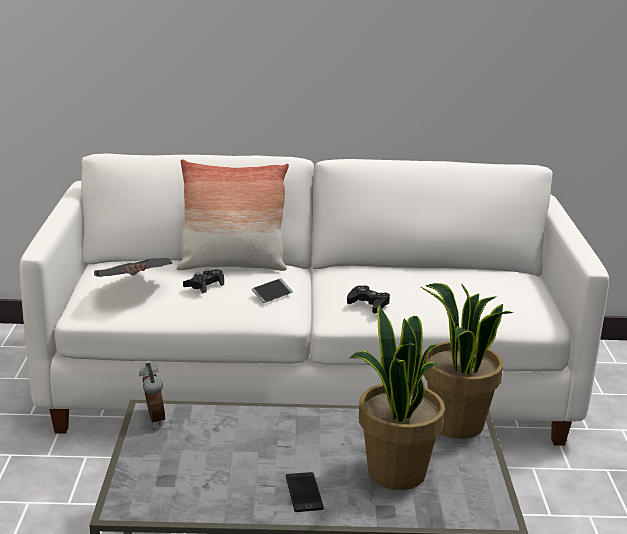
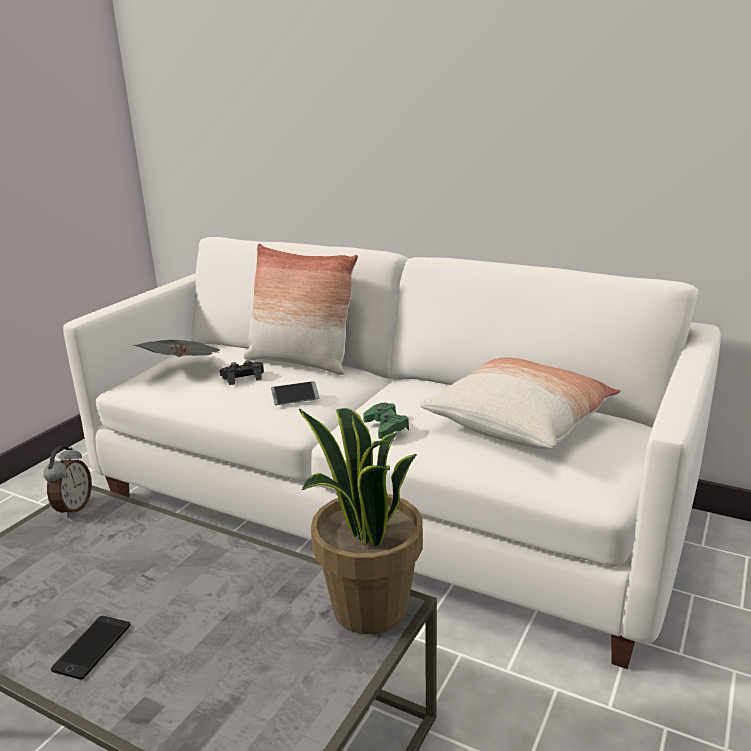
camera: 30 degrees right, 0 degrees up
black game controller [347,285,390,314] -> green game controller [363,403,409,439]
potted plant [350,305,445,490] -> none
none -> pillow [420,358,620,449]

